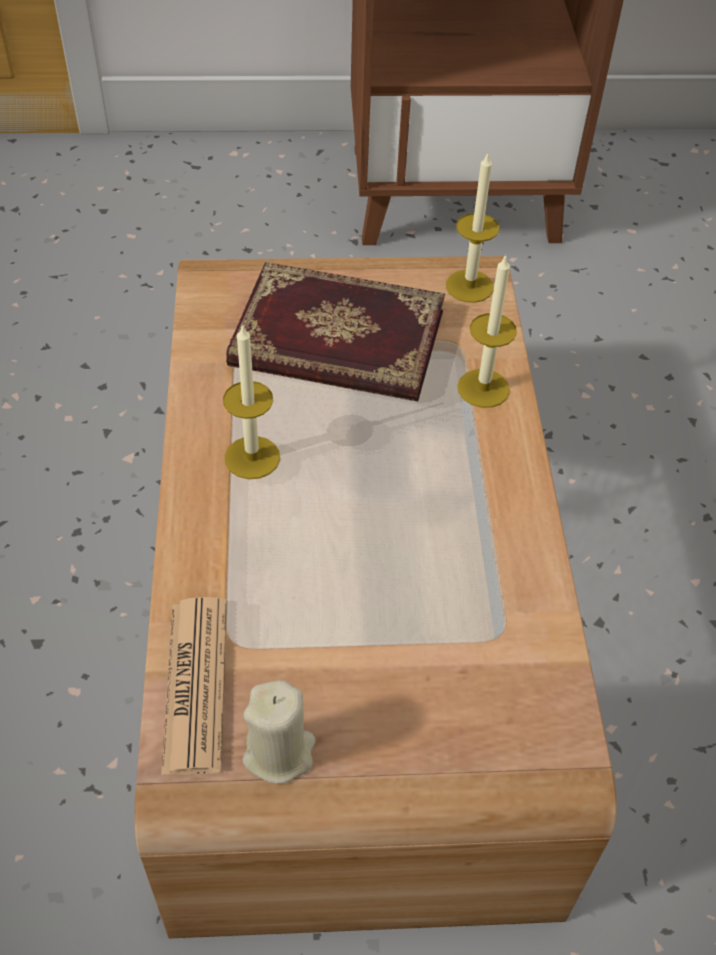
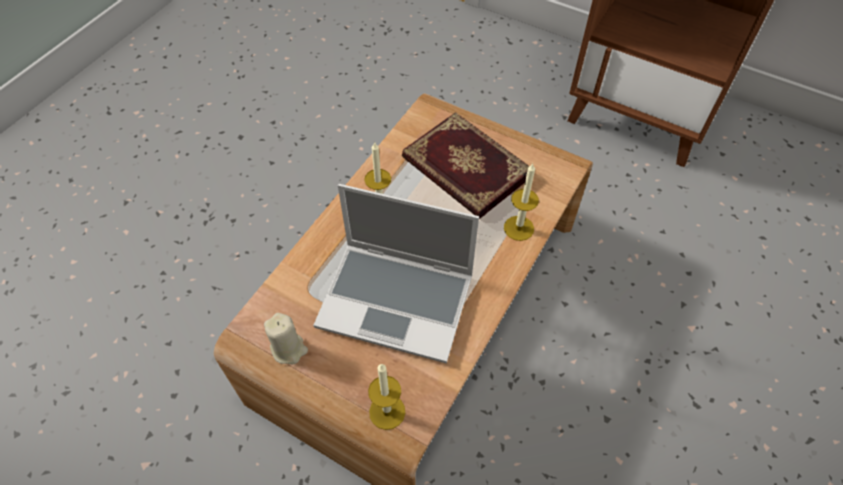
camera: 35 degrees right, 5 degrees up
newspaper [161,597,227,775] -> none
candle [446,154,499,303] -> candle moved to [368,364,405,430]
none -> laptop [313,184,479,363]

